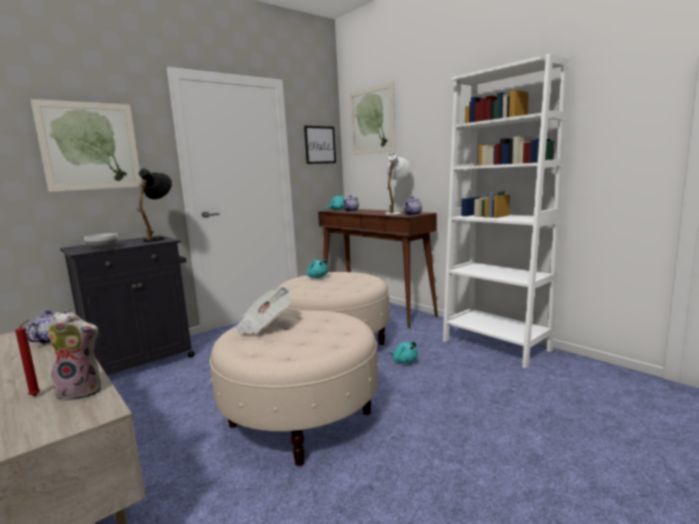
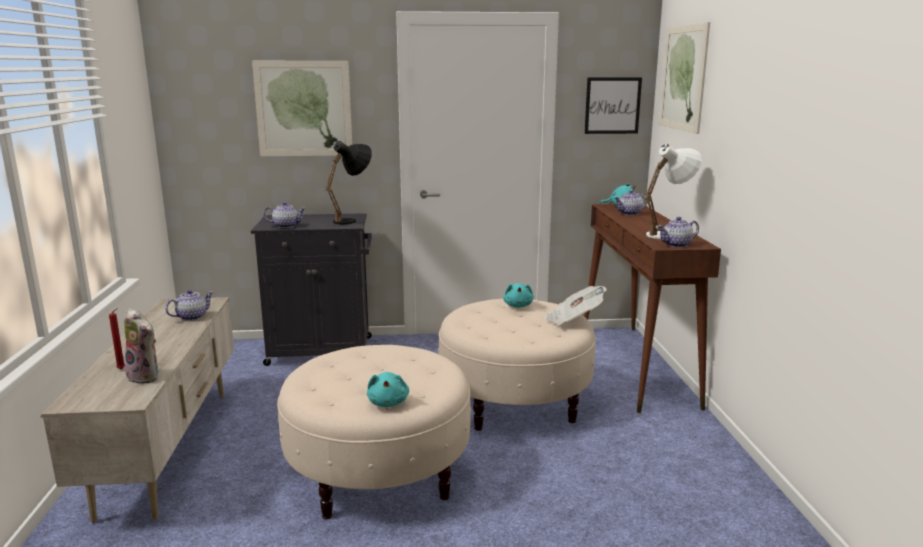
camera: 35 degrees right, 5 degrees up
bowl [84,233,118,250] -> teapot [264,202,306,228]
newspaper [233,287,292,334] -> newspaper moved to [543,286,607,325]
turquoise plush toy [390,341,418,363] -> turquoise plush toy moved to [367,372,409,407]
white bookcase [443,53,568,368] -> none

